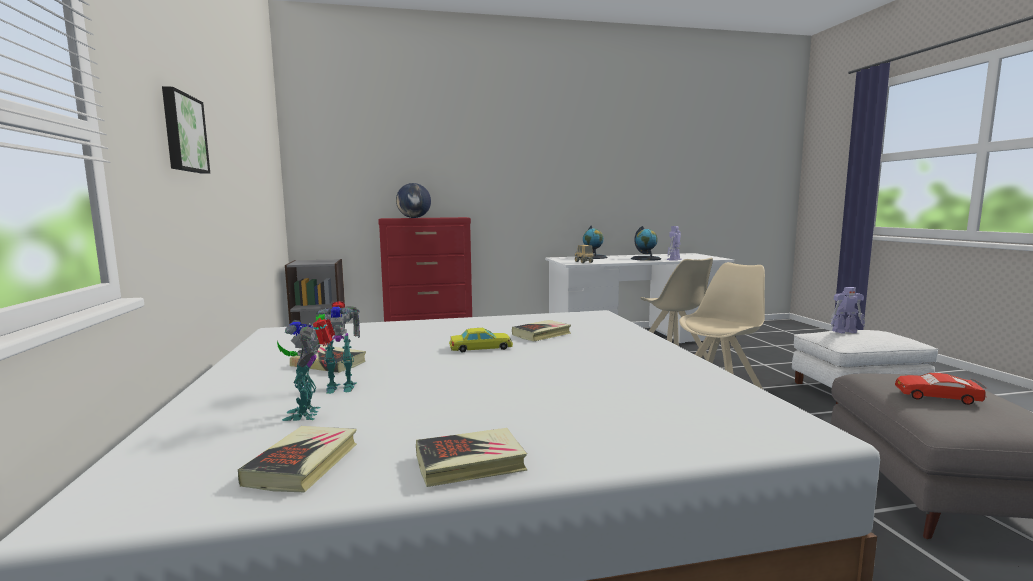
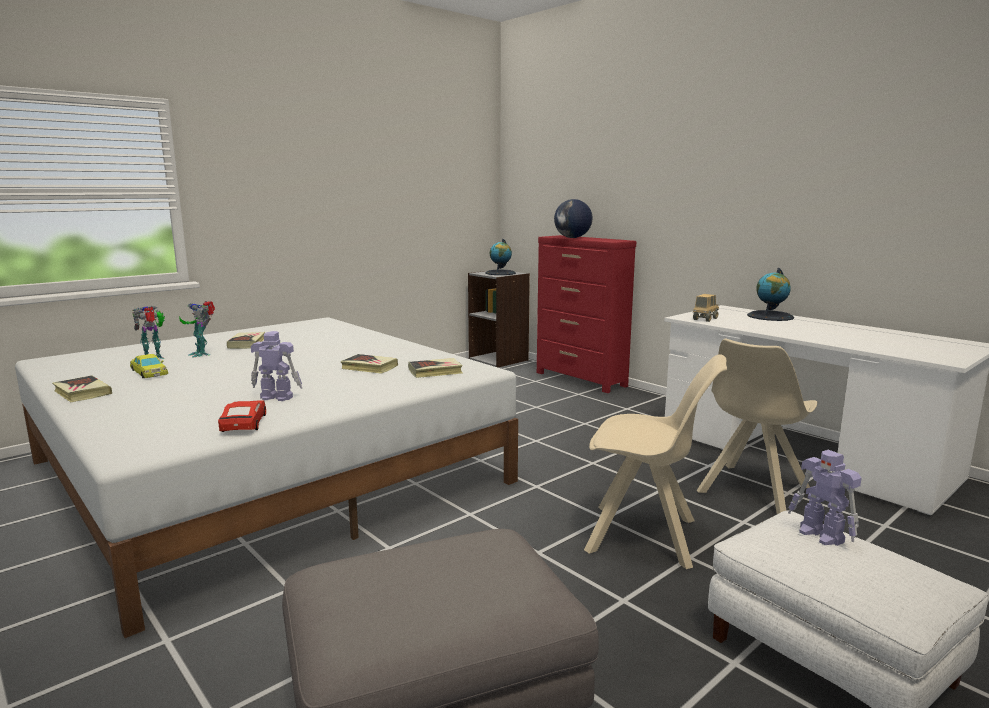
camera: 60 degrees right, 5 degrees up
picture [162,86,210,173] -> none
book [238,426,357,493] -> book moved to [408,358,462,378]
yellow toy car [449,328,513,352] -> yellow toy car moved to [130,354,168,378]
globe [631,226,661,261] -> globe moved to [485,239,516,275]
toy robot [667,226,681,261] -> toy robot moved to [251,331,302,401]
red toy car [895,373,988,405] -> red toy car moved to [218,400,266,432]

